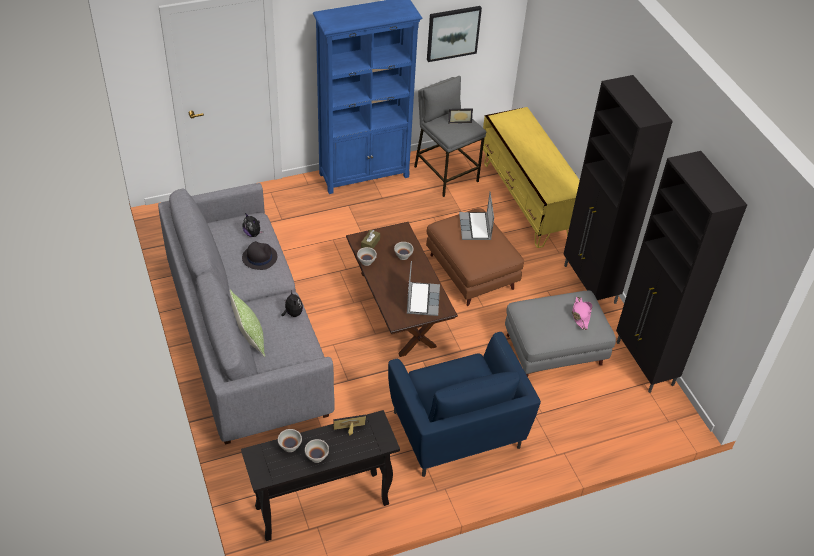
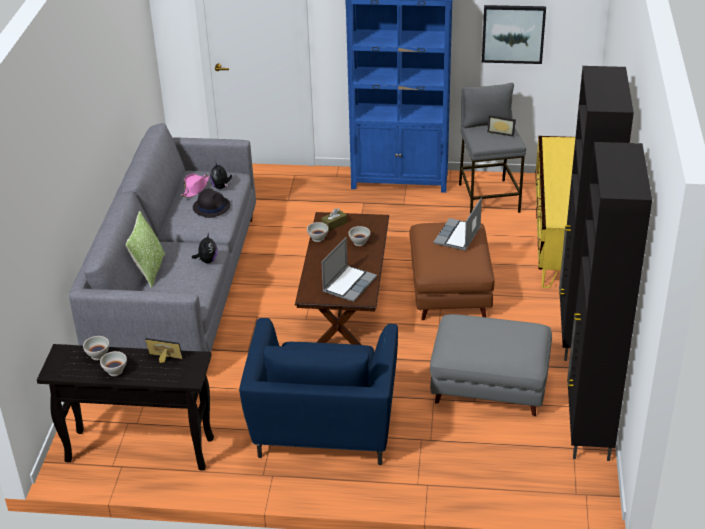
camera: 30 degrees right, 10 degrees down
pink hat [572,297,592,330] -> pink hat moved to [181,173,209,198]

